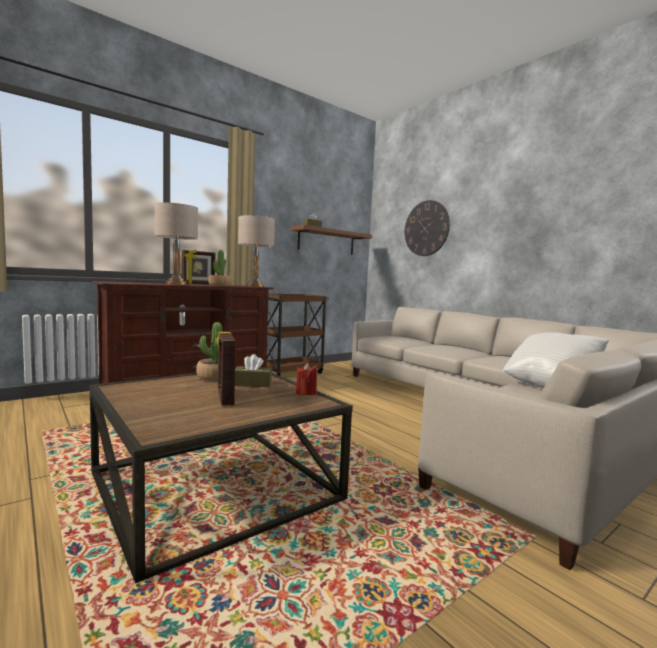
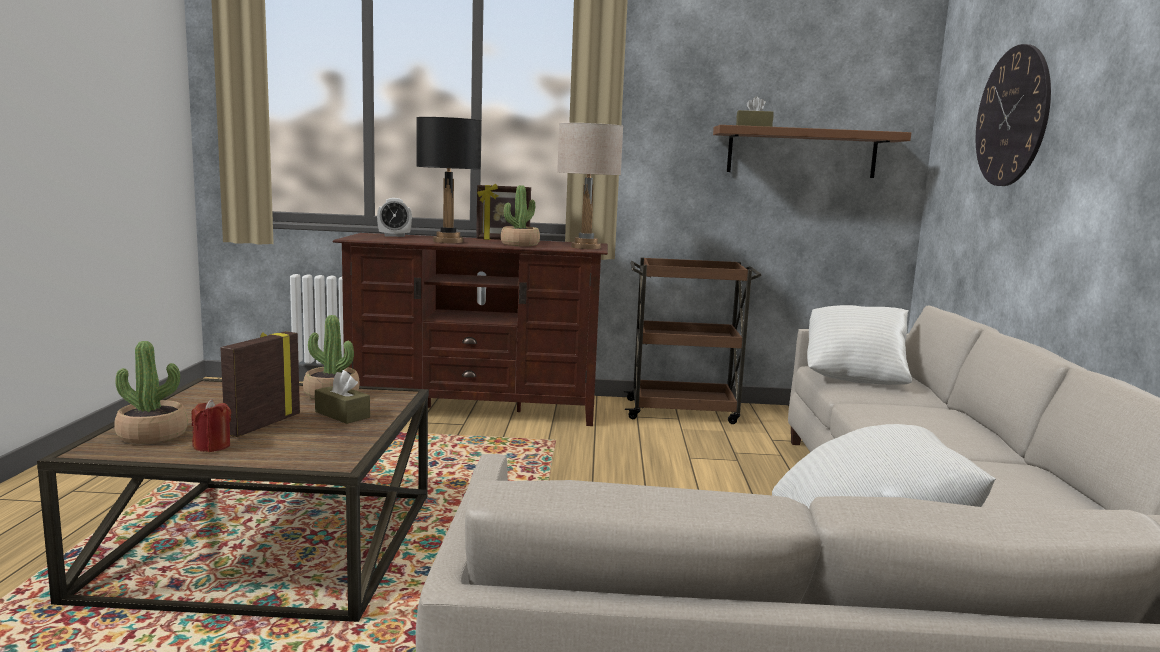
camera: 40 degrees right, 5 degrees up
beige table lamp [155,202,198,285] -> black table lamp [416,117,482,243]
red candle [296,363,317,395] -> red candle moved to [192,399,231,452]
none -> potted plant [114,341,188,444]
none -> alarm clock [377,198,412,237]
none -> white pillow [807,305,912,385]

